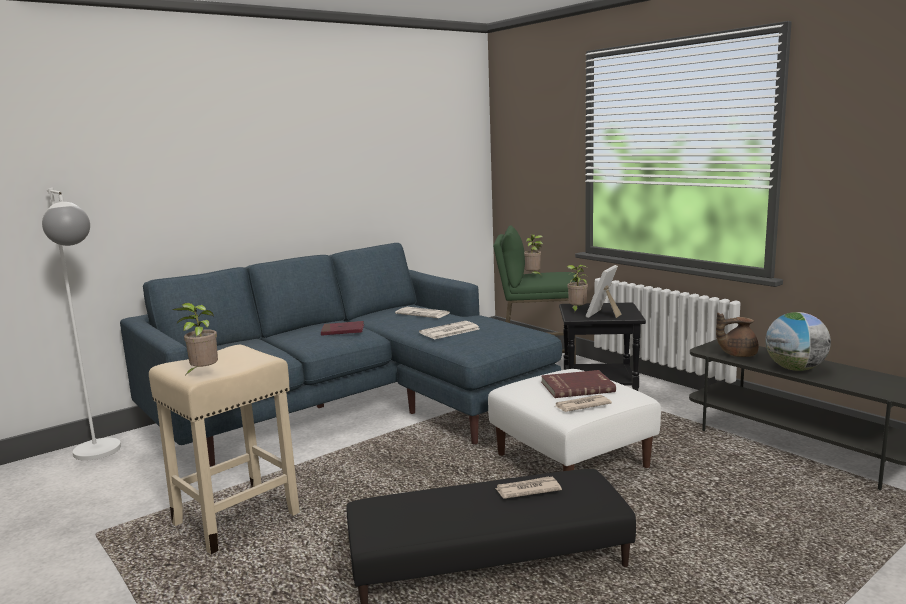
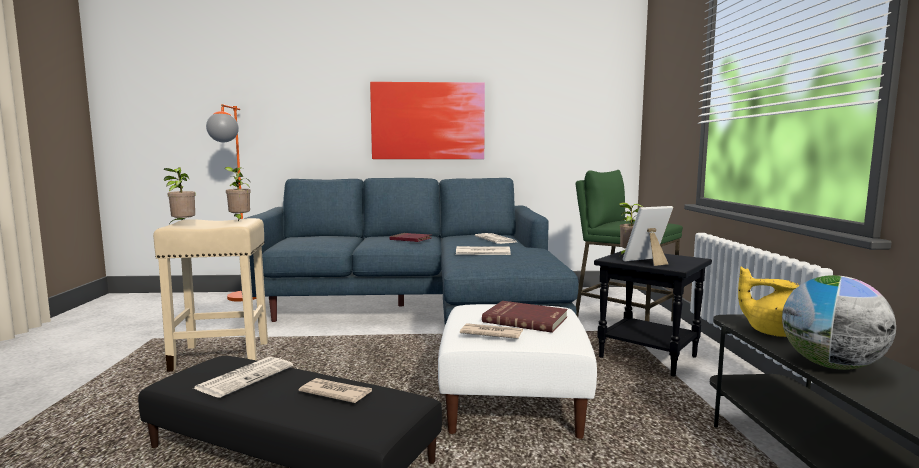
camera: 35 degrees right, 5 degrees down
white floor lamp [42,188,121,461] -> orange floor lamp [206,104,256,301]
potted plant [524,234,543,276] -> potted plant moved to [225,167,251,221]
brown teapot [716,313,759,357] -> yellow teapot [738,267,800,337]
none -> newspaper [192,357,293,398]
none -> picture [370,82,485,159]

